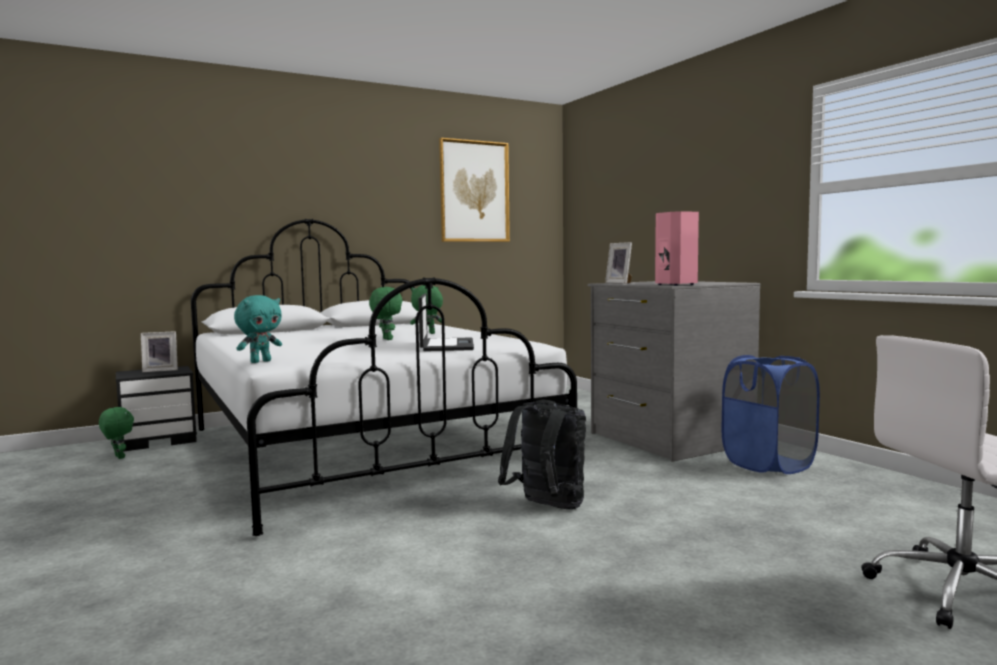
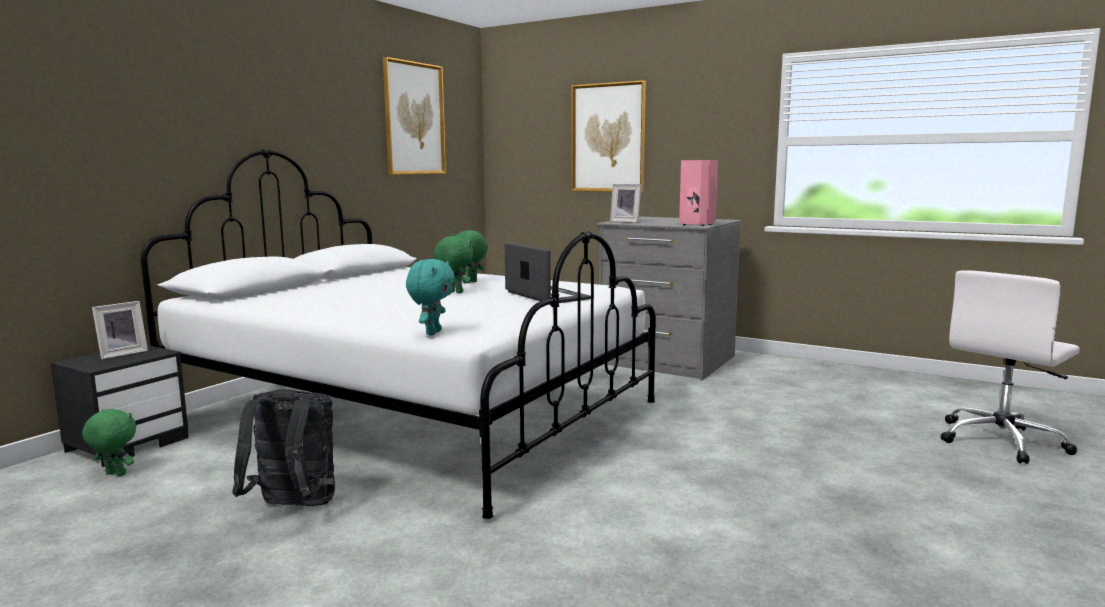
camera: 30 degrees left, 5 degrees up
black backpack [498,400,586,509] -> black backpack moved to [232,389,335,506]
blue laundry basket [722,355,820,474] -> none
none -> picture [571,80,646,192]

